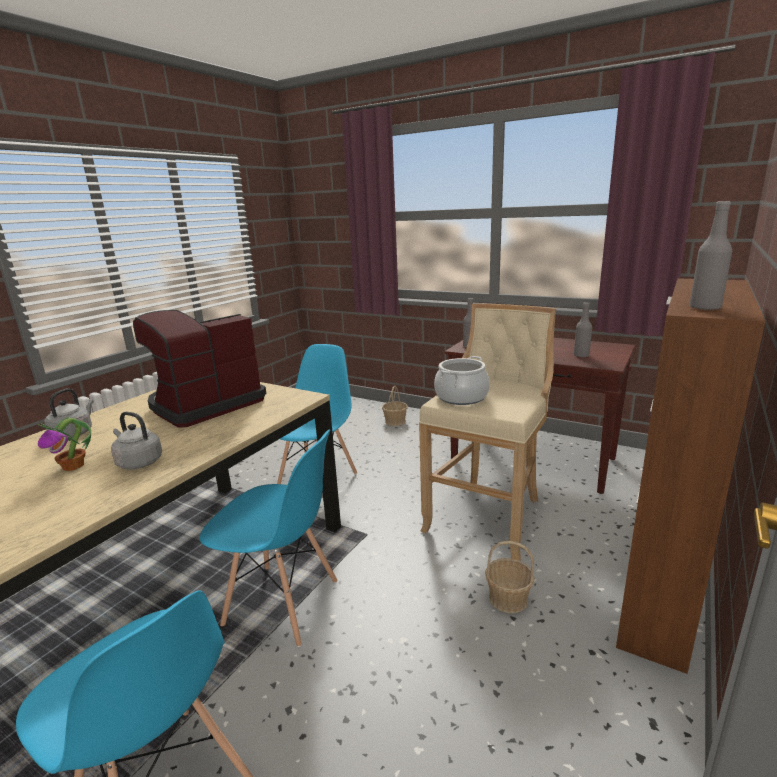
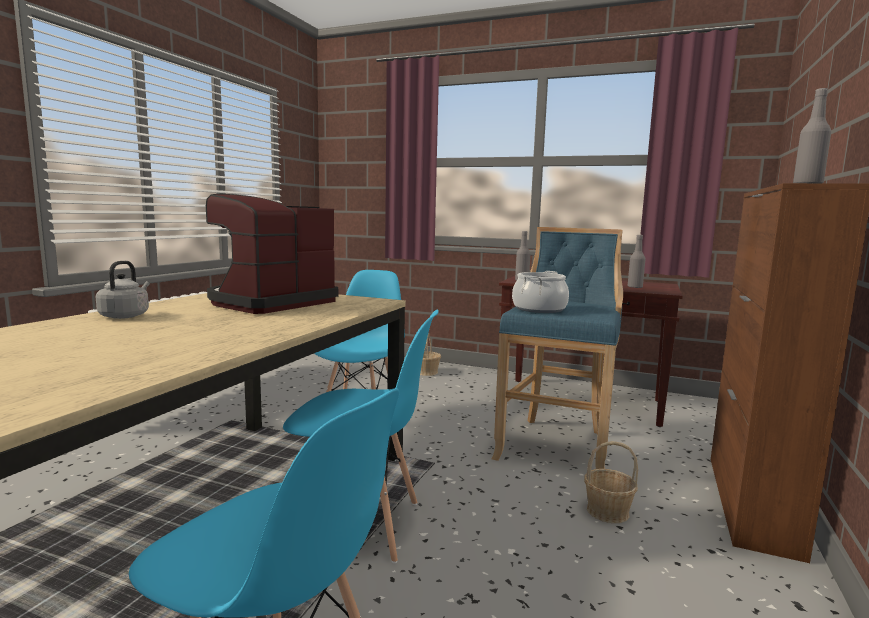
camera: 10 degrees left, 10 degrees down
potted plant [37,417,91,471] -> none
grey kettle [111,412,162,469] -> none
beige stool [419,303,556,561] -> blue stool [492,227,623,469]

